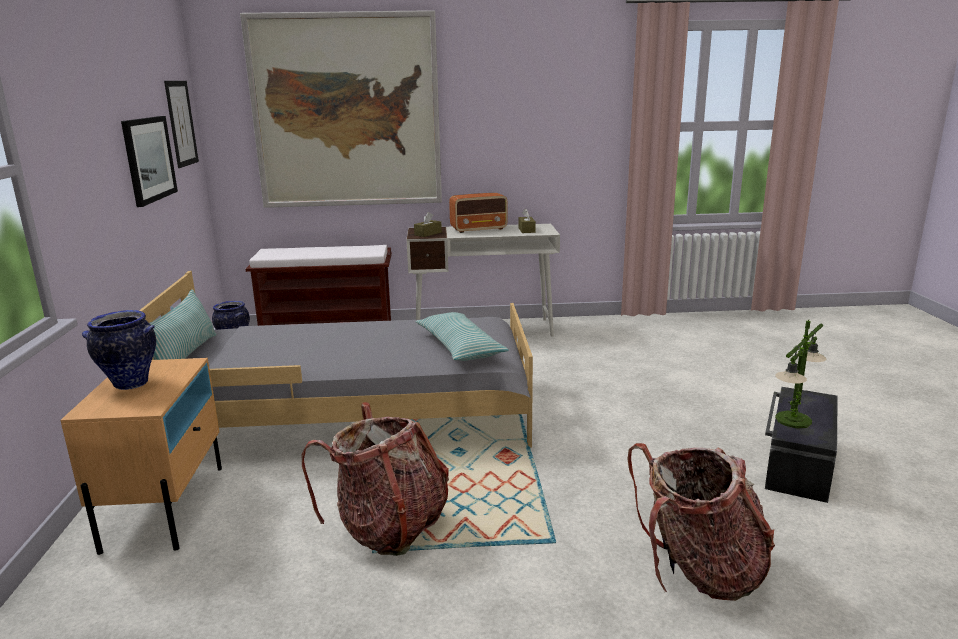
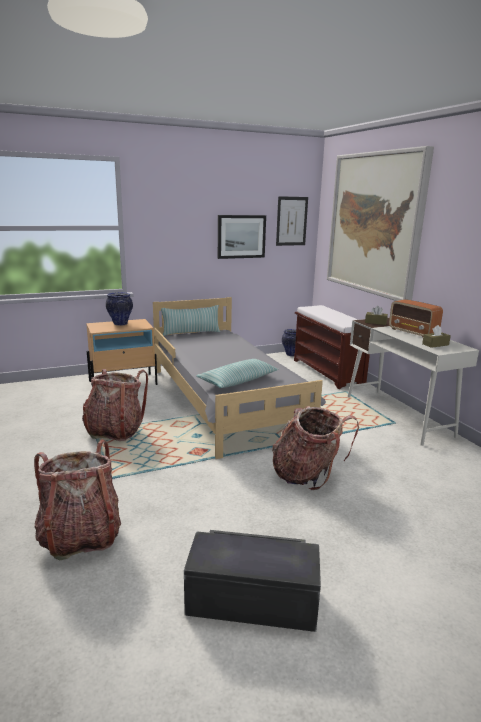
camera: 70 degrees right, 0 degrees up
table lamp [775,320,827,428] -> none
none -> backpack [272,406,359,490]

